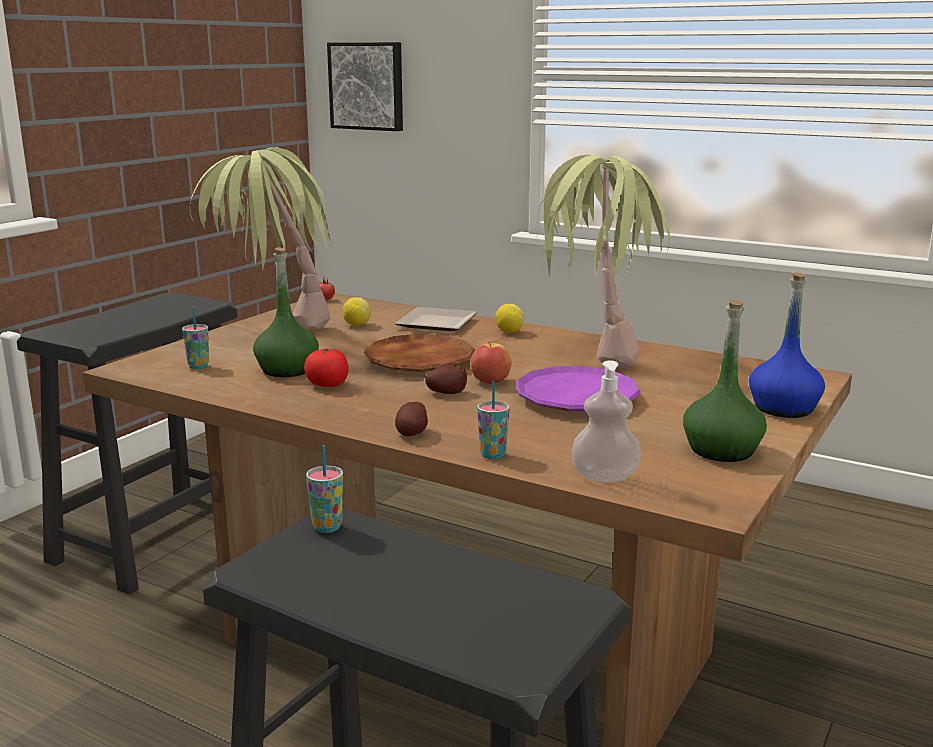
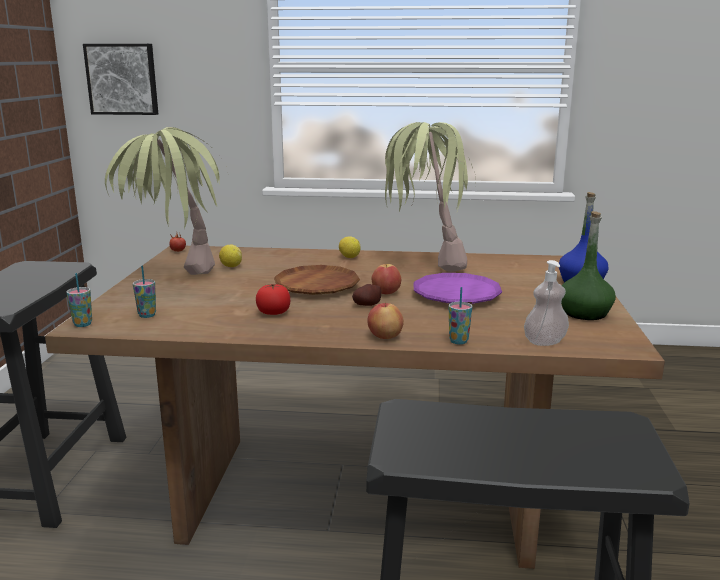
camera: 25 degrees left, 0 degrees up
green bottle [253,248,319,377] -> none
cup [306,445,343,533] -> cup moved to [66,273,92,327]
plate [395,307,477,331] -> none
potato [395,402,428,436] -> apple [367,302,404,339]

